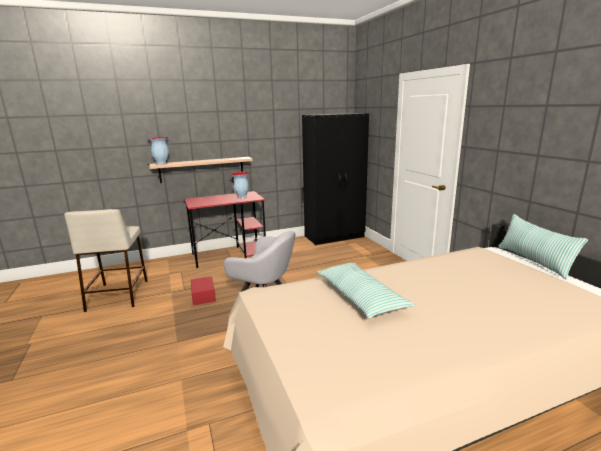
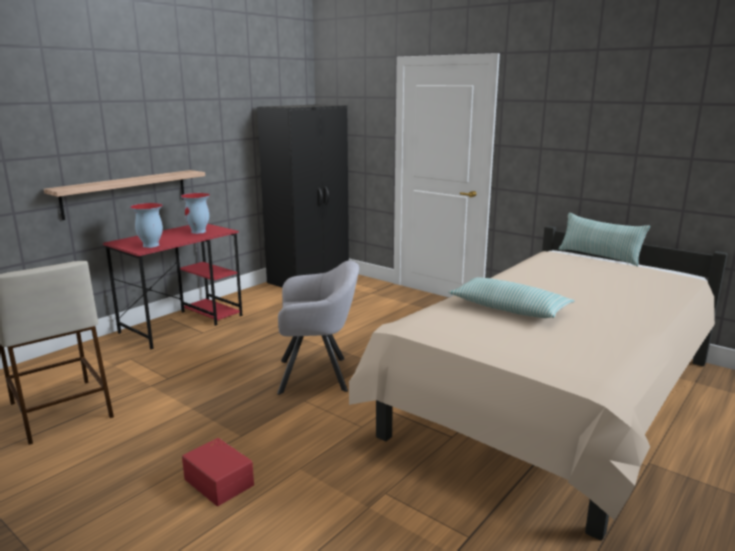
camera: 30 degrees left, 0 degrees up
vase [148,137,169,165] -> vase moved to [130,203,163,248]
red storage box [191,276,216,305] -> red storage box moved to [182,438,254,506]

